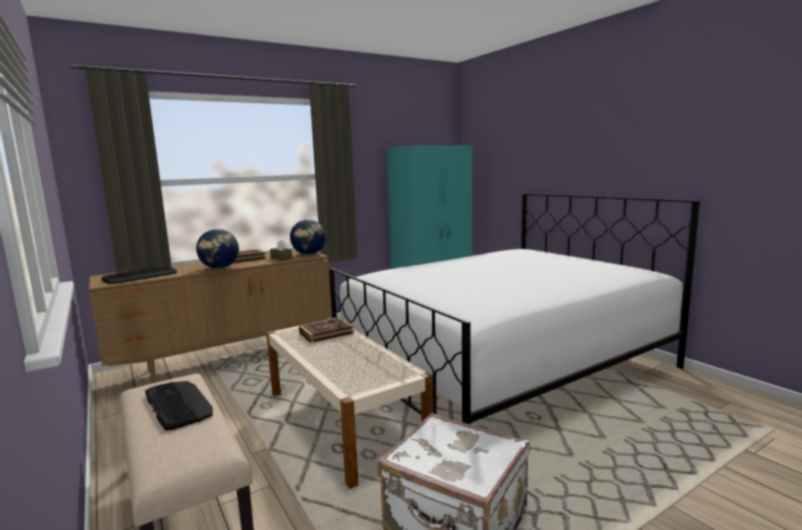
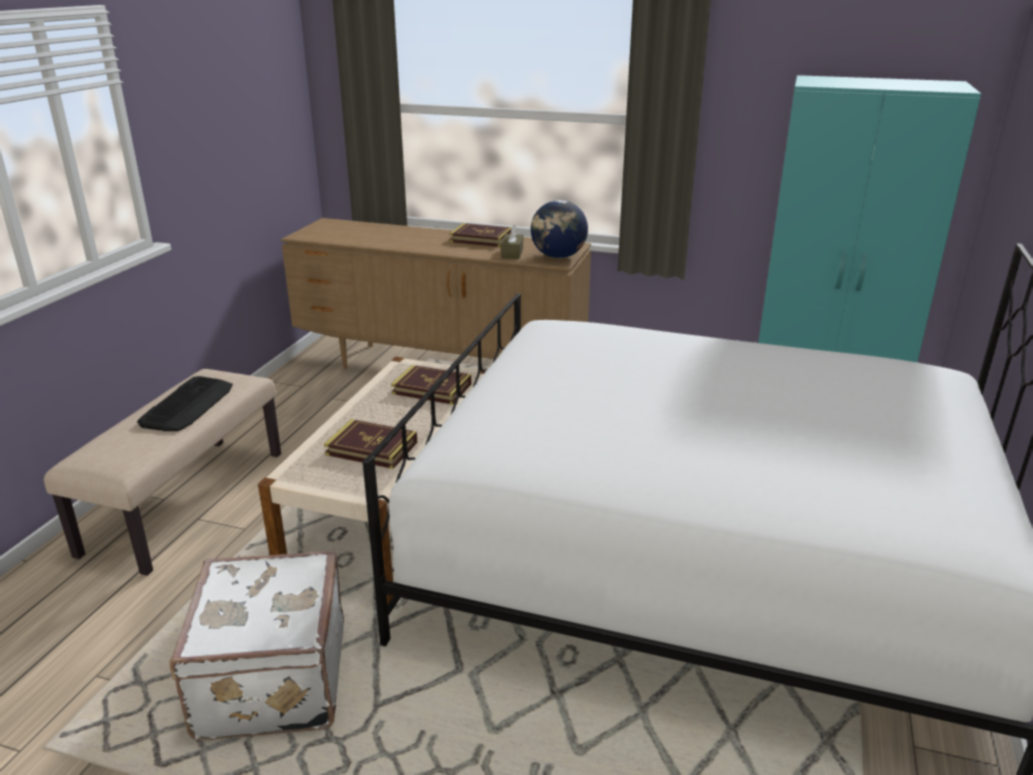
camera: 50 degrees right, 15 degrees up
keyboard [101,266,177,284] -> none
globe [196,229,239,269] -> none
none -> book [324,419,417,469]

